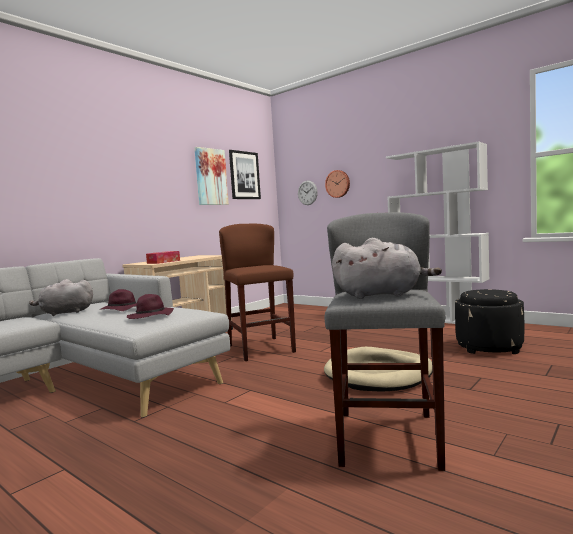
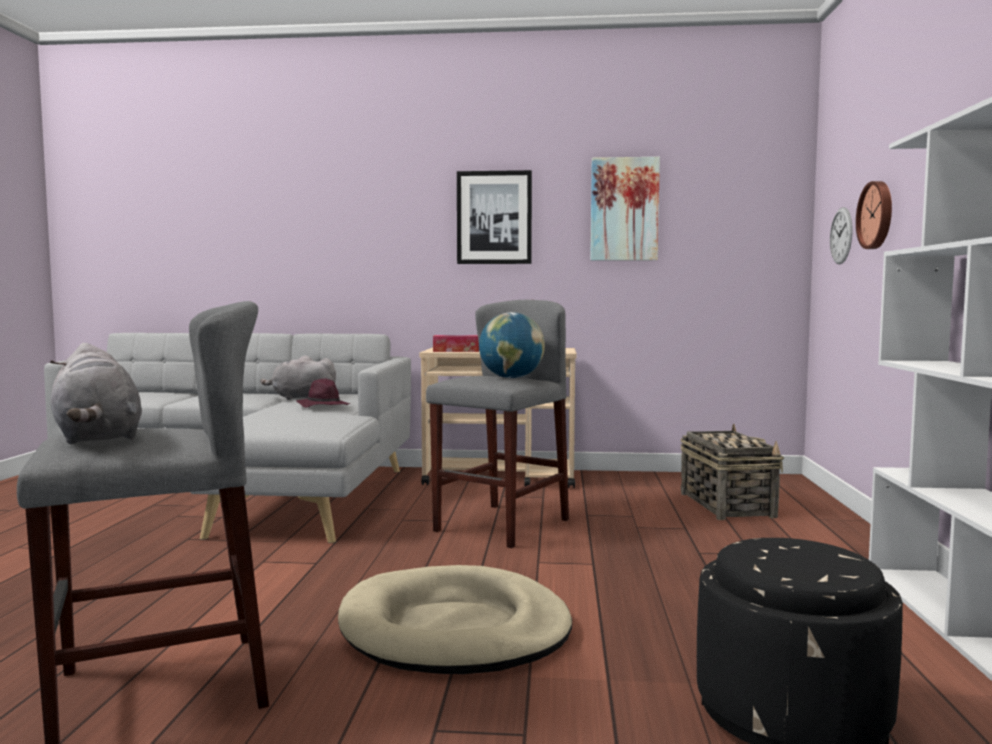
camera: 55 degrees right, 0 degrees up
grey plush toy [29,279,93,316] -> grey plush toy turned 45 degrees counterclockwise [261,355,336,400]
purple hat [127,294,174,319] -> none
brown stool [219,223,296,361] -> grey stool [426,300,569,548]
picture [229,150,261,199] -> picture moved to [457,170,532,264]
none -> globe [479,312,545,378]
none -> basket [681,424,784,520]

